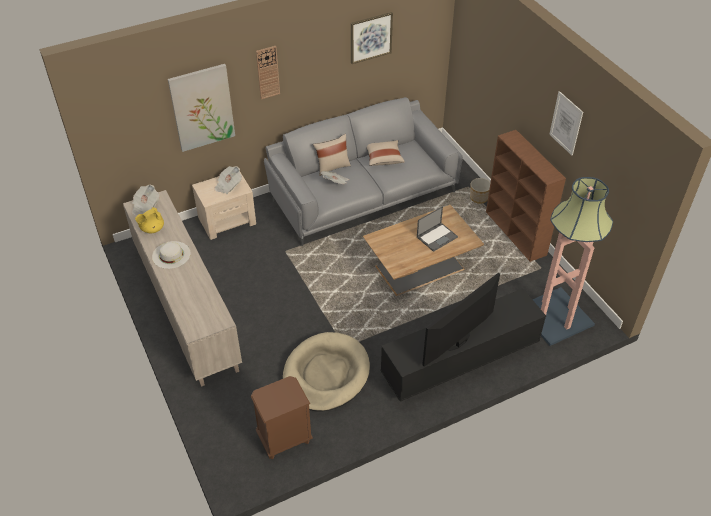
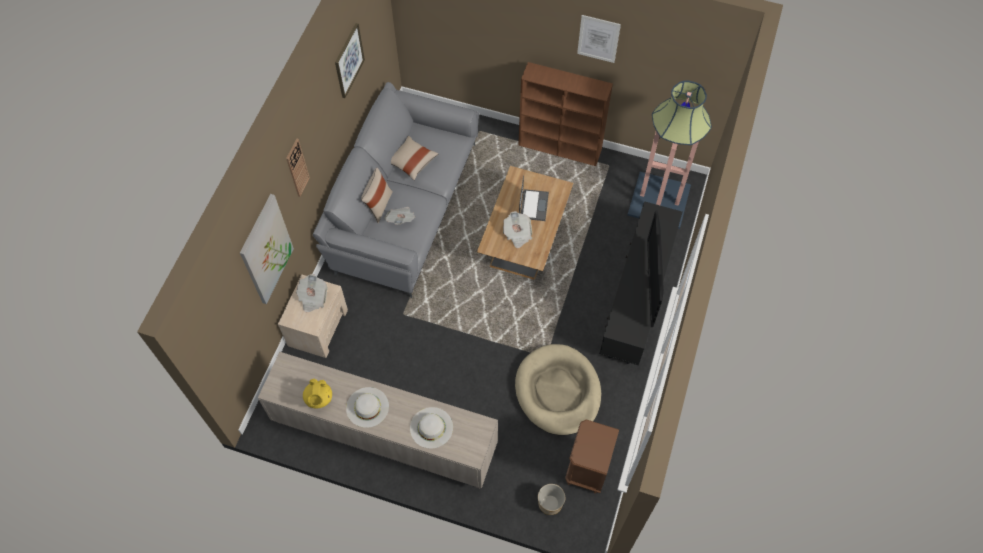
camera: 45 degrees left, 15 degrees up
newspaper [132,185,159,215] -> newspaper moved to [503,211,532,248]
planter [470,178,491,204] -> planter moved to [538,484,565,515]
none -> white hat [410,407,453,449]

